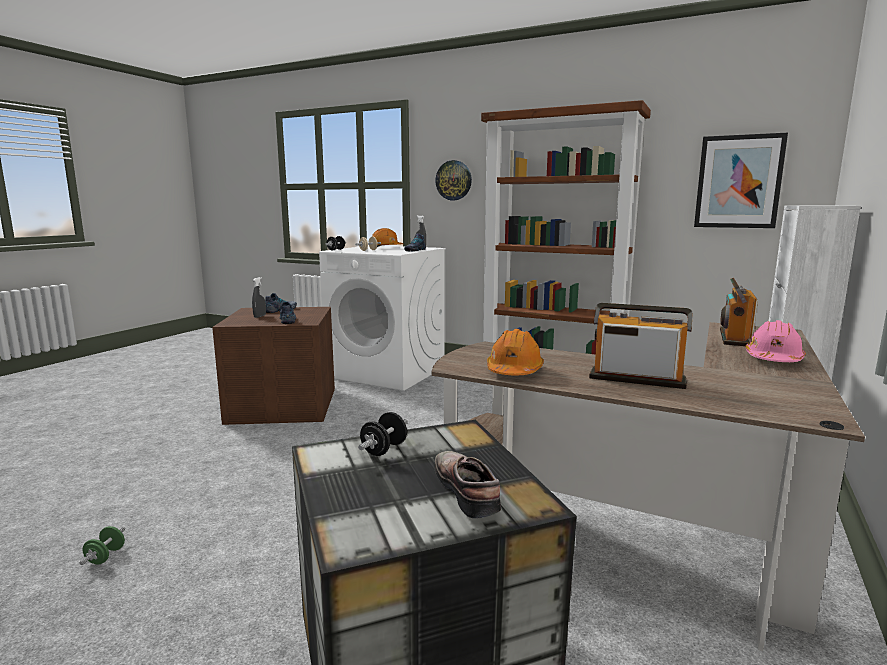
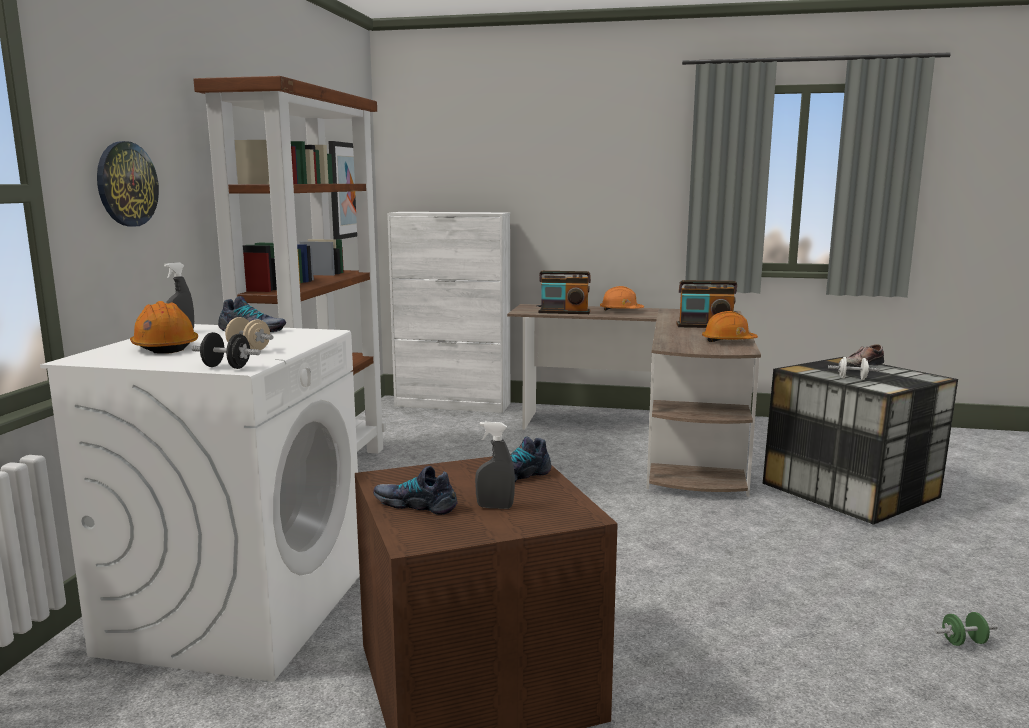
camera: 105 degrees left, 0 degrees up
black dumbbell [358,412,408,456] -> white dumbbell [828,357,880,380]
radio [589,303,693,389] -> radio turned 90 degrees counterclockwise [676,280,737,328]
pink hard hat [745,320,806,362] -> orange hard hat [600,286,644,311]

